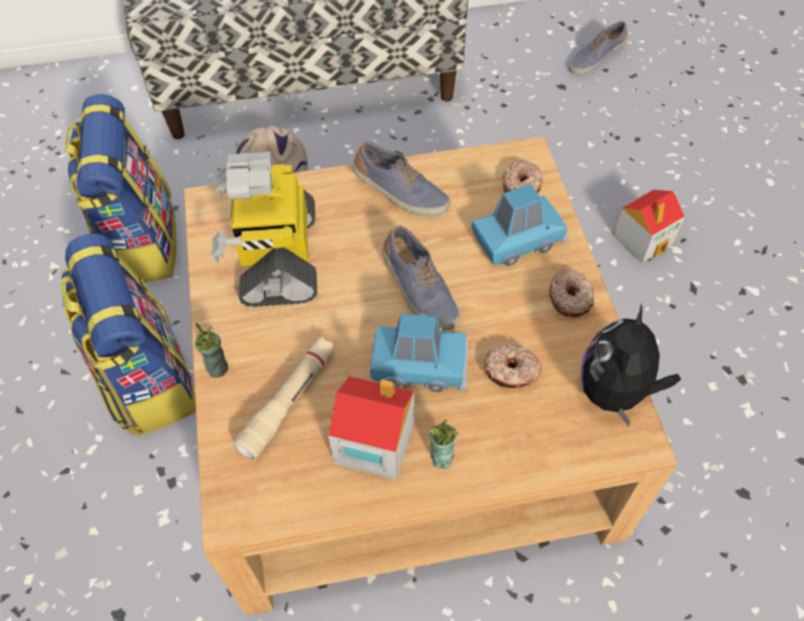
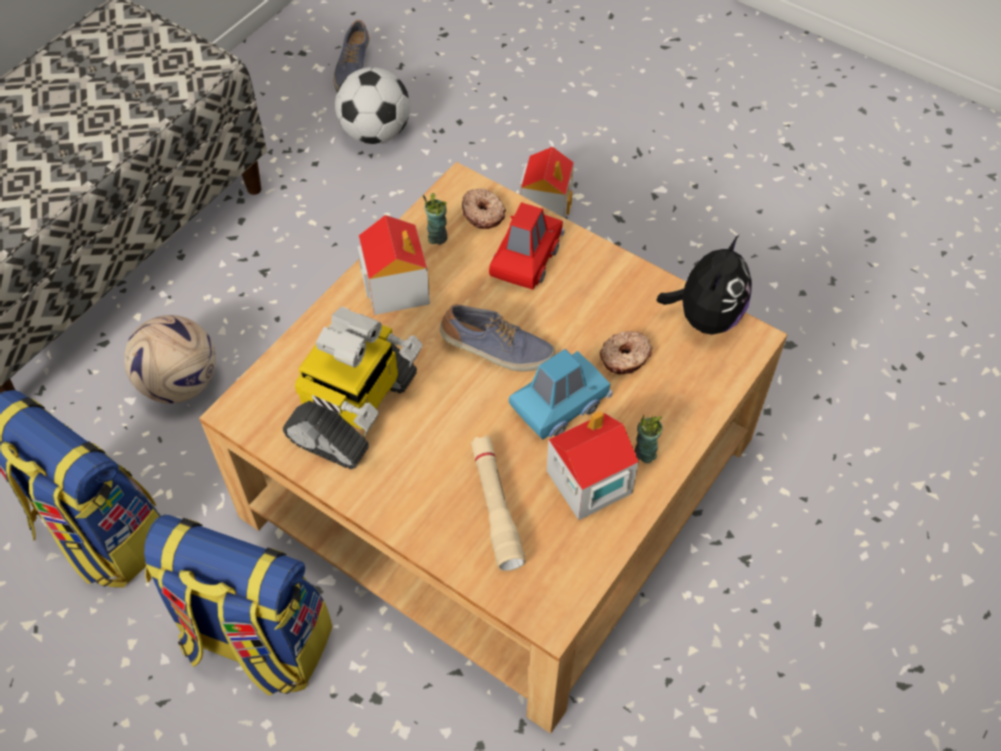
camera: 45 degrees left, 0 degrees up
cup [195,323,228,378] -> cup moved to [423,193,447,245]
toy robot [212,152,317,307] -> toy robot turned 105 degrees counterclockwise [283,306,423,469]
shoe [353,142,451,216] -> toy house [357,215,430,315]
blue toy car [471,184,569,266] -> red toy car [489,202,565,290]
donut [549,269,594,317] -> none
plush toy [581,305,681,427] -> plush toy turned 135 degrees counterclockwise [656,235,752,335]
none -> football [335,67,410,144]

